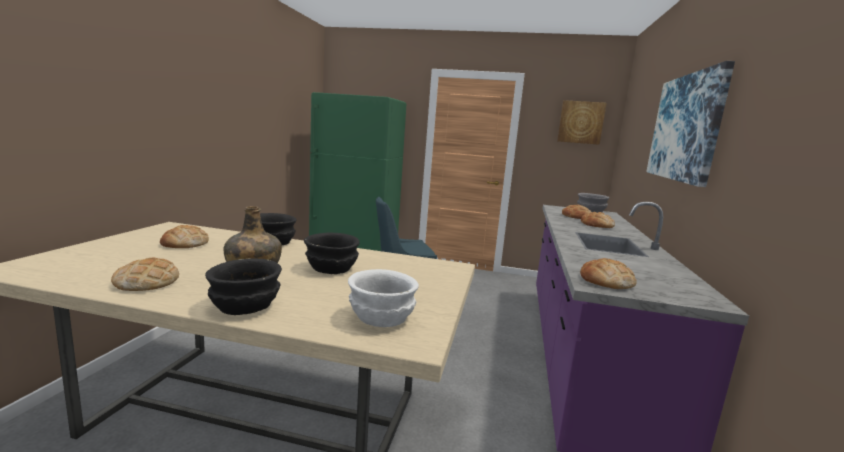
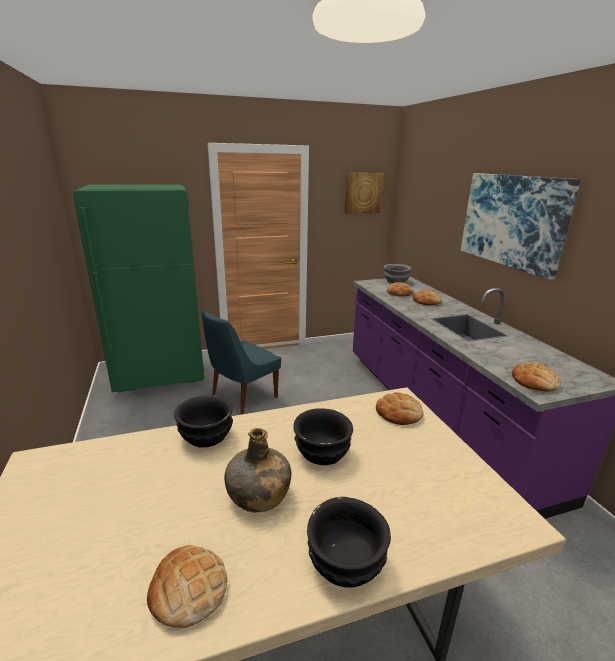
camera: 30 degrees left, 10 degrees up
bread [160,225,209,248] -> bread moved to [376,392,424,425]
white bowl [348,269,419,327] -> none

